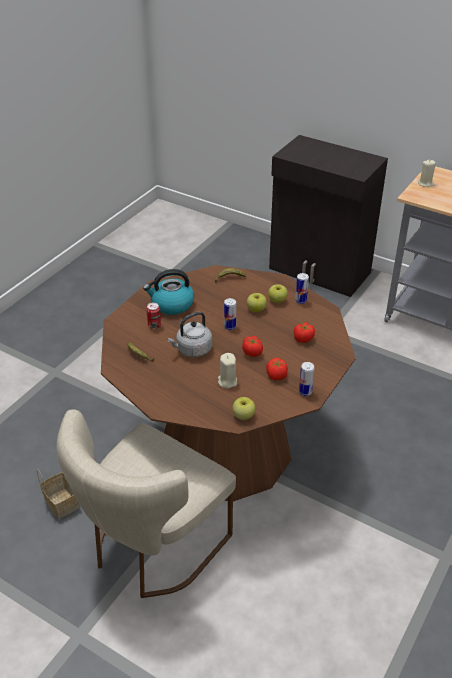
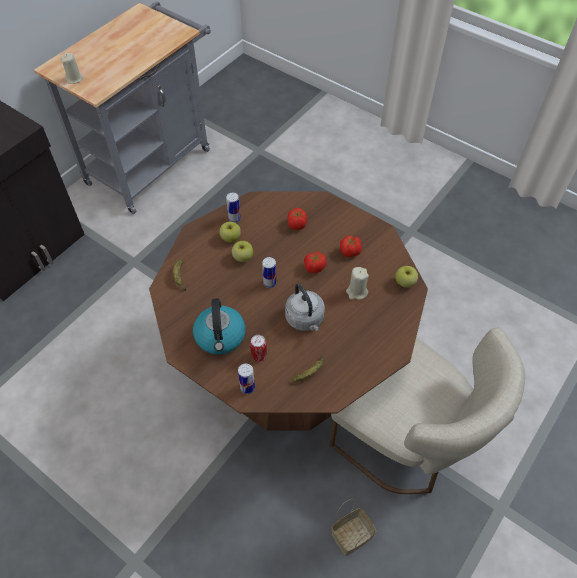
camera: 85 degrees left, 15 degrees up
can [299,362,315,396] -> can moved to [238,364,255,394]

